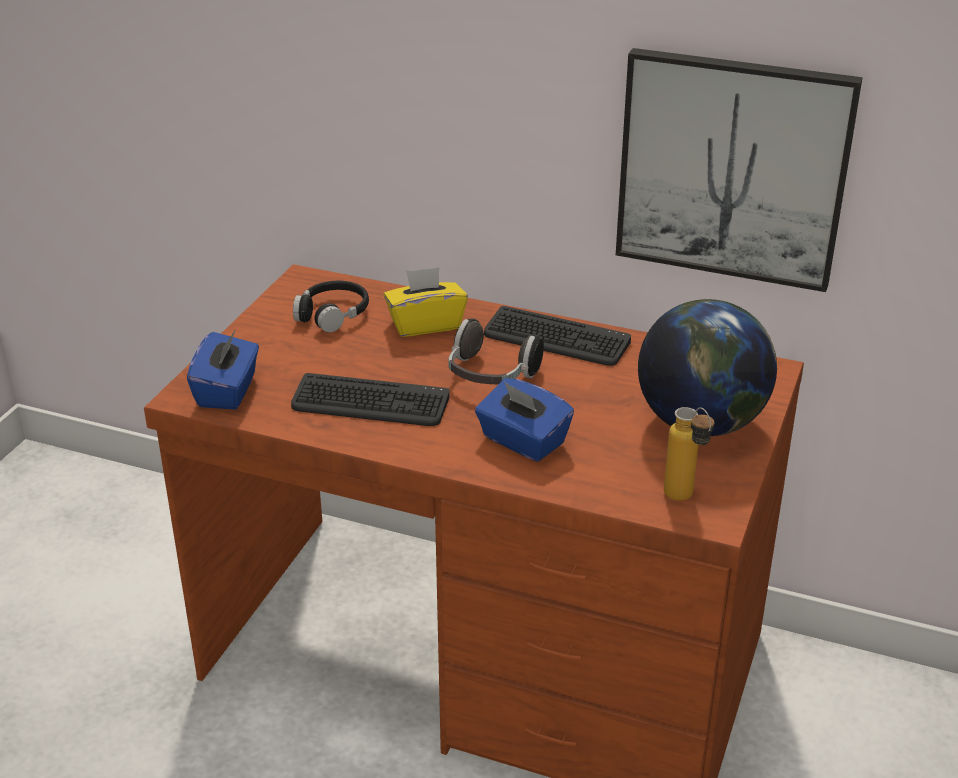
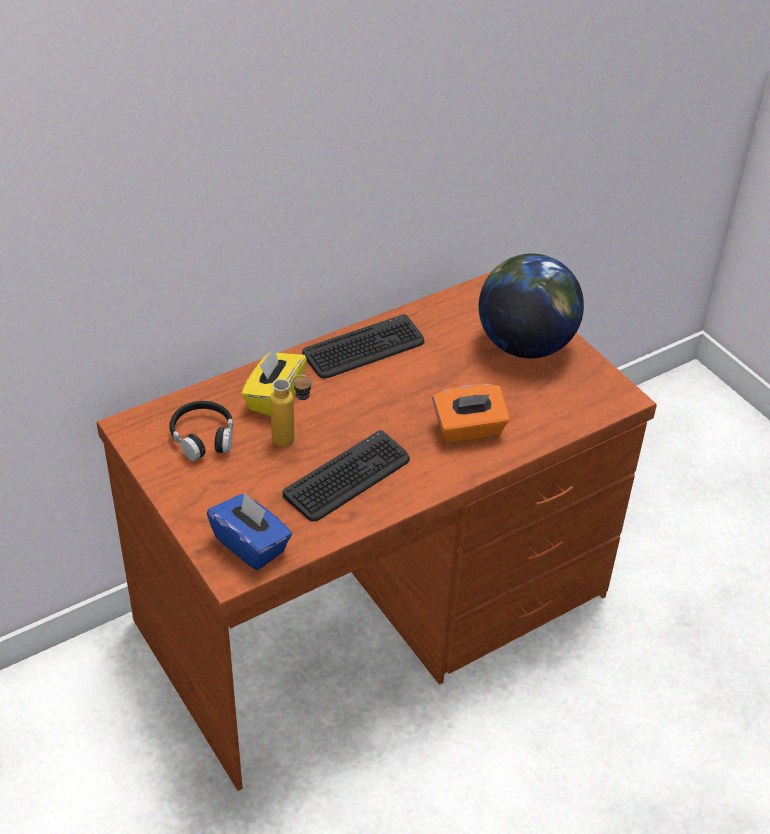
camera: 55 degrees left, 10 degrees up
headphones [448,319,544,384] -> none
blue tissue box [475,378,574,462] -> orange tissue box [432,384,510,444]
picture [616,48,863,292] -> none
bottle [664,407,714,501] -> bottle moved to [270,375,312,447]

